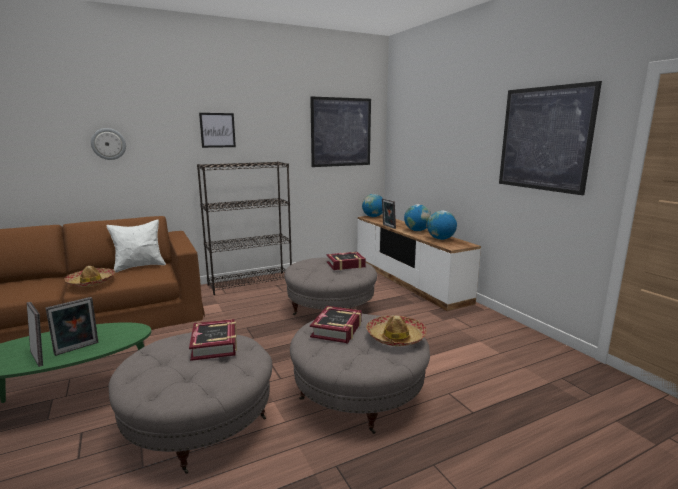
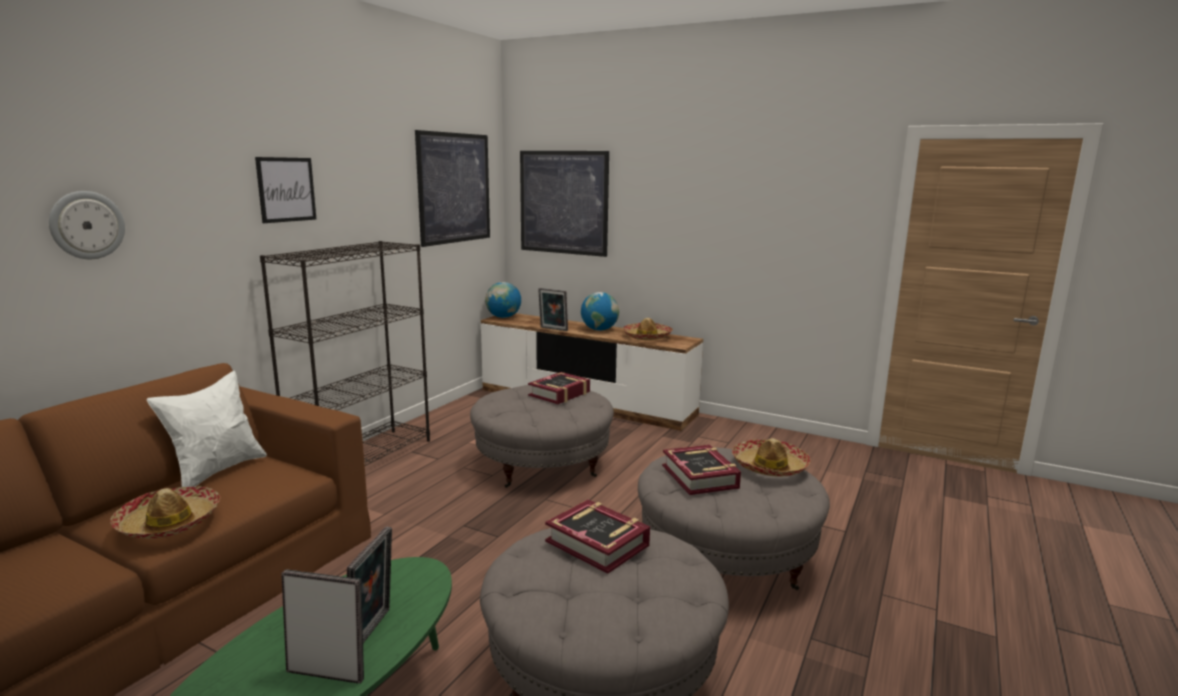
camera: 35 degrees left, 0 degrees up
globe [427,210,457,240] -> hat [623,318,673,340]
picture [499,81,602,195] -> picture moved to [520,151,609,257]

